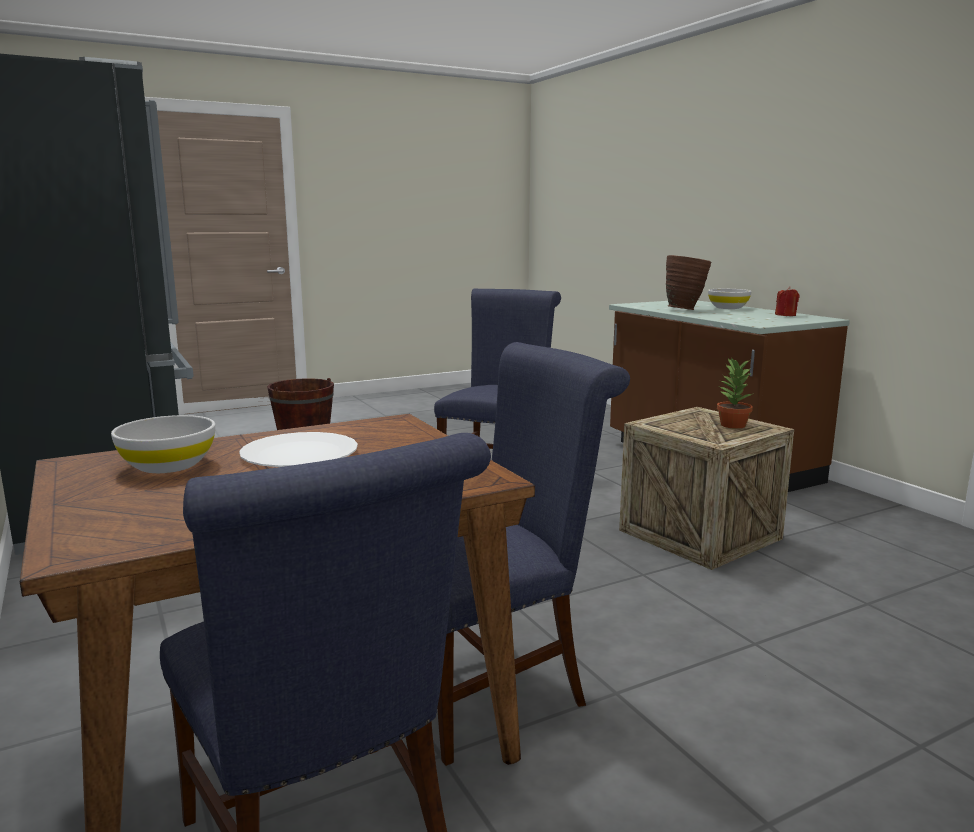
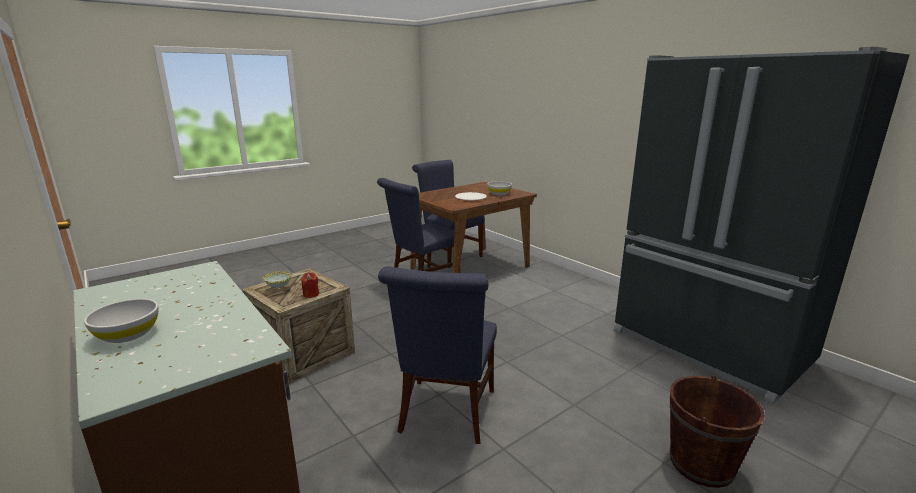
camera: 170 degrees right, 5 degrees up
brown vase [666,255,711,310] -> none
potted plant [717,358,754,429] -> bowl [263,271,292,290]
red candle [775,287,799,316] -> red candle moved to [301,272,319,298]

